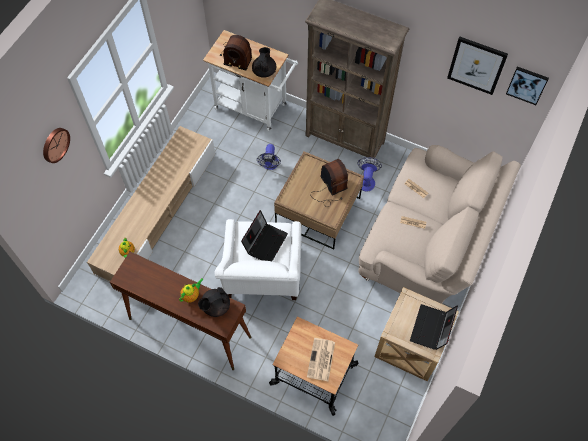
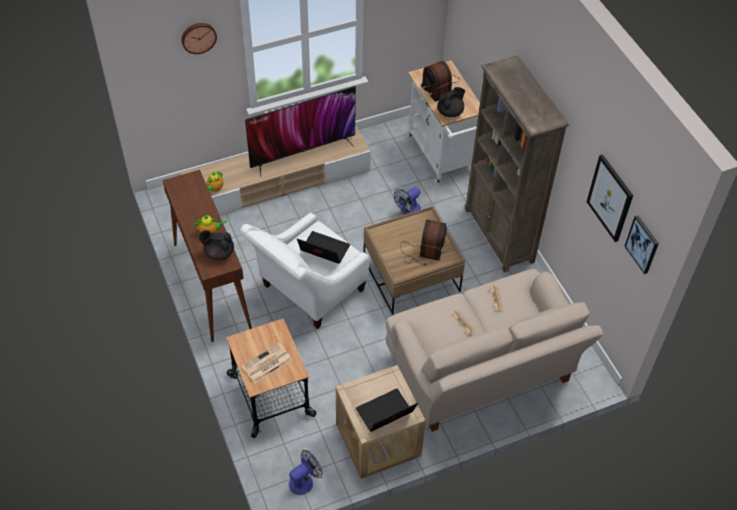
camera: 40 degrees right, 10 degrees down
laptop [241,210,288,261] -> laptop turned 135 degrees counterclockwise [297,231,350,264]
fan [358,157,382,192] -> fan moved to [289,450,323,495]
none -> television [245,86,356,176]

